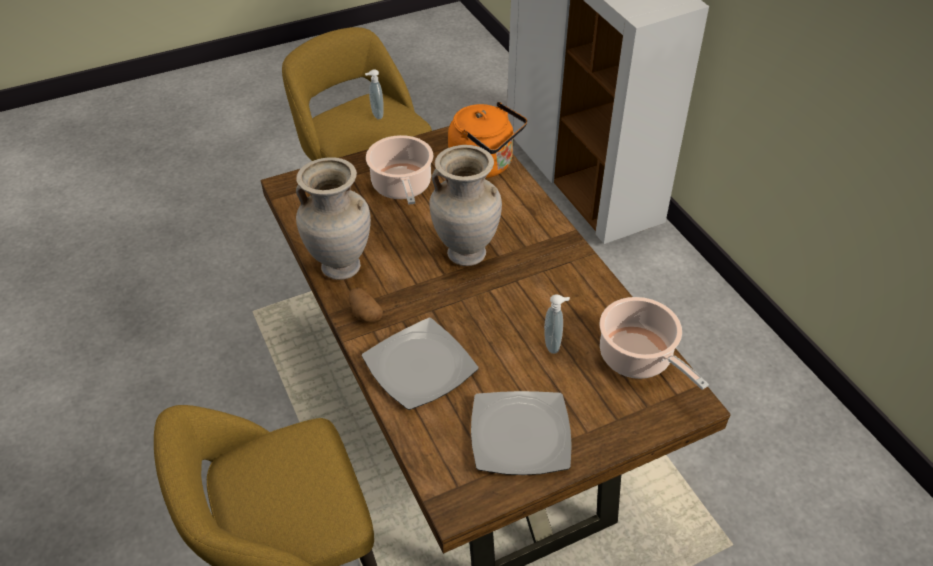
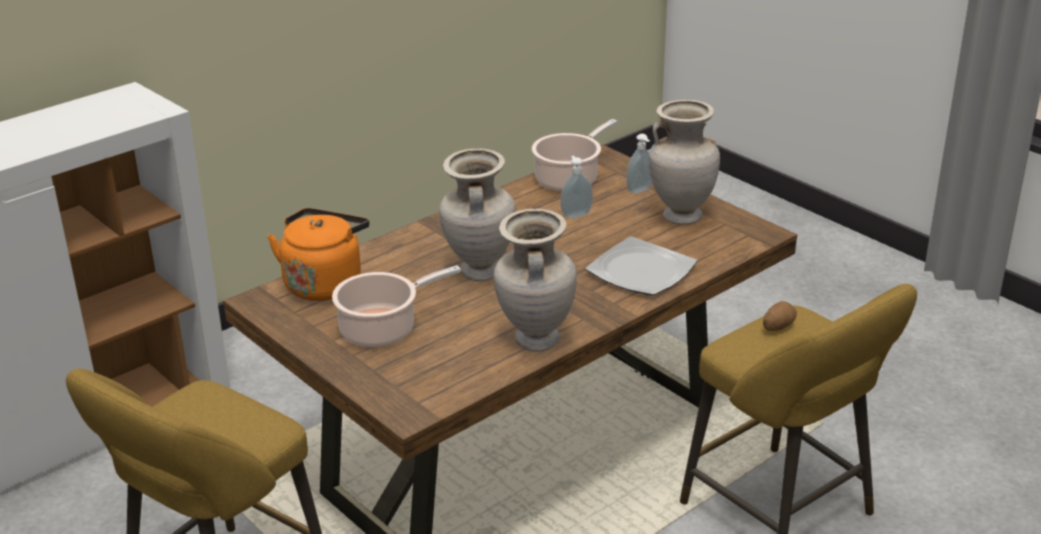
camera: 105 degrees left, 15 degrees down
potato [349,288,383,322] -> potato moved to [763,301,797,331]
soap dispenser [365,69,384,119] -> soap dispenser moved to [626,134,652,194]
plate [471,391,572,475] -> beige vase [649,100,720,225]

